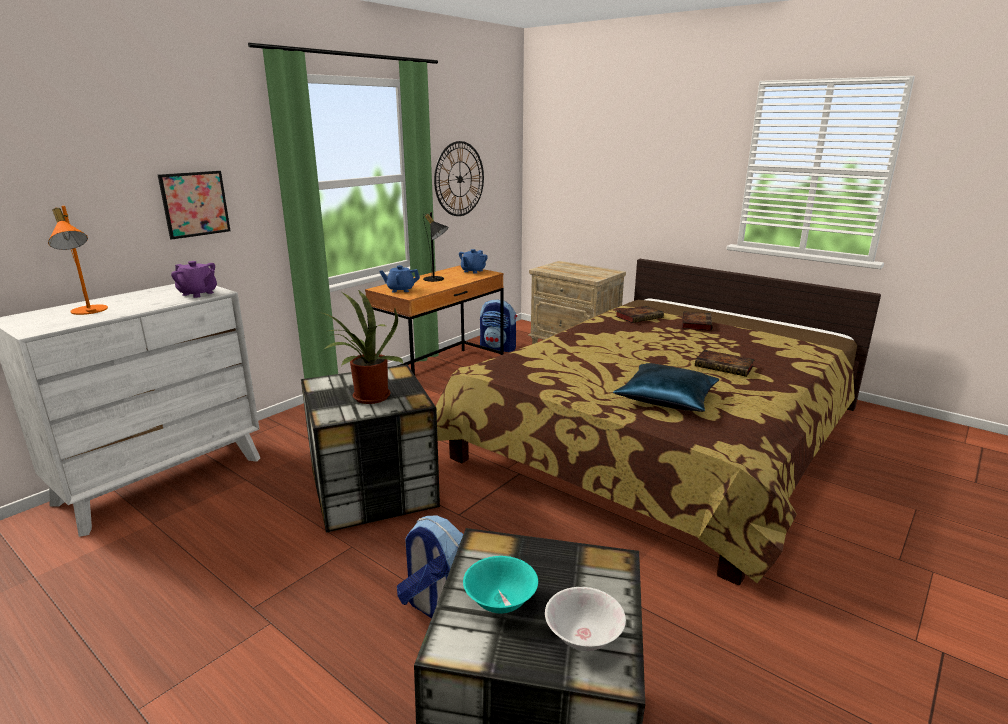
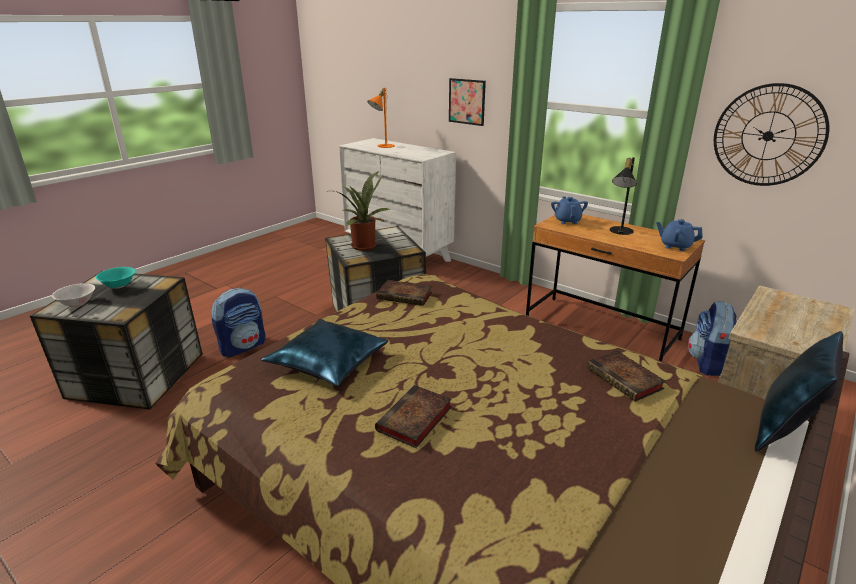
camera: 90 degrees right, 5 degrees up
purple teapot [171,261,217,298] -> none
book [682,311,712,331] -> book moved to [377,280,432,306]
none -> blue pillow [755,331,843,452]

